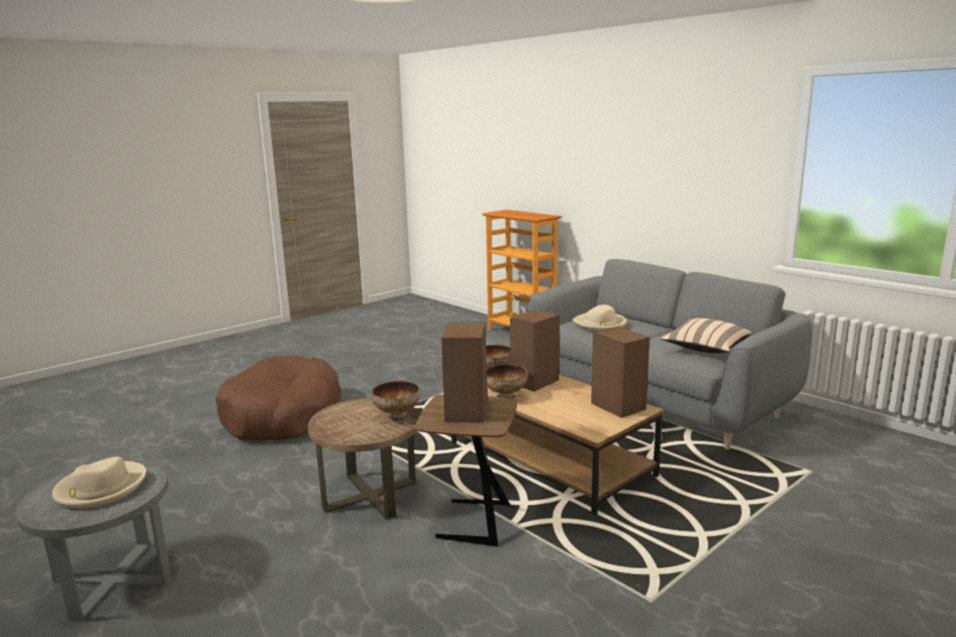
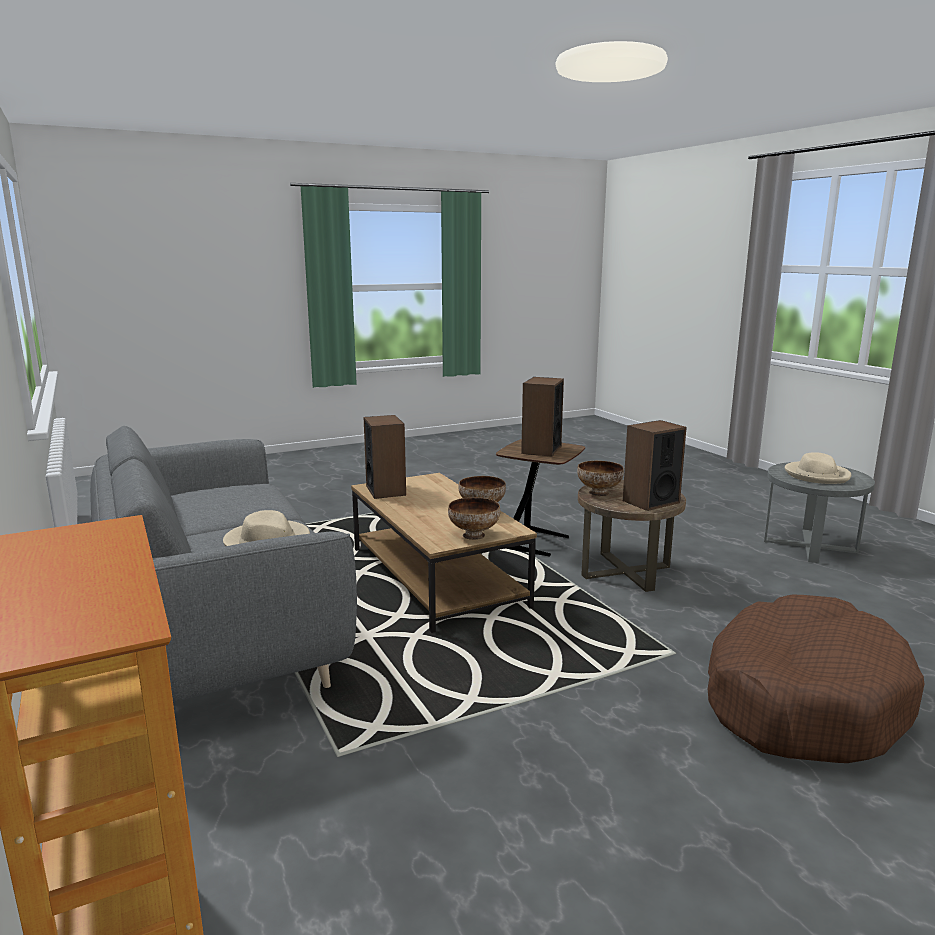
camera: 165 degrees left, 0 degrees up
speaker [510,309,560,392] -> speaker moved to [623,420,687,511]
beige pillow [661,318,751,353] -> none

